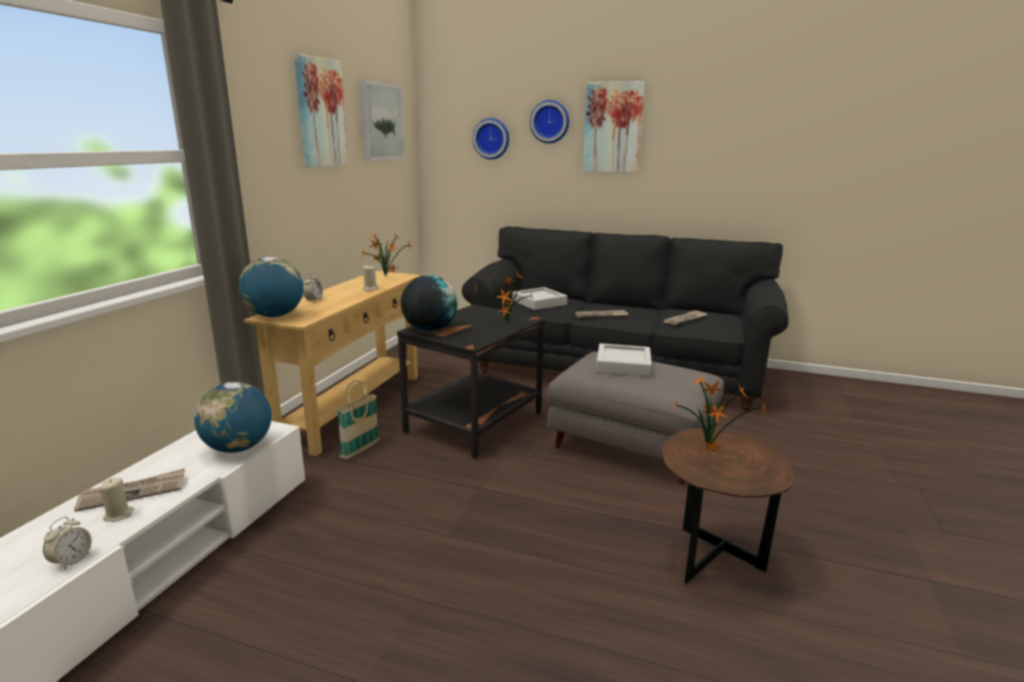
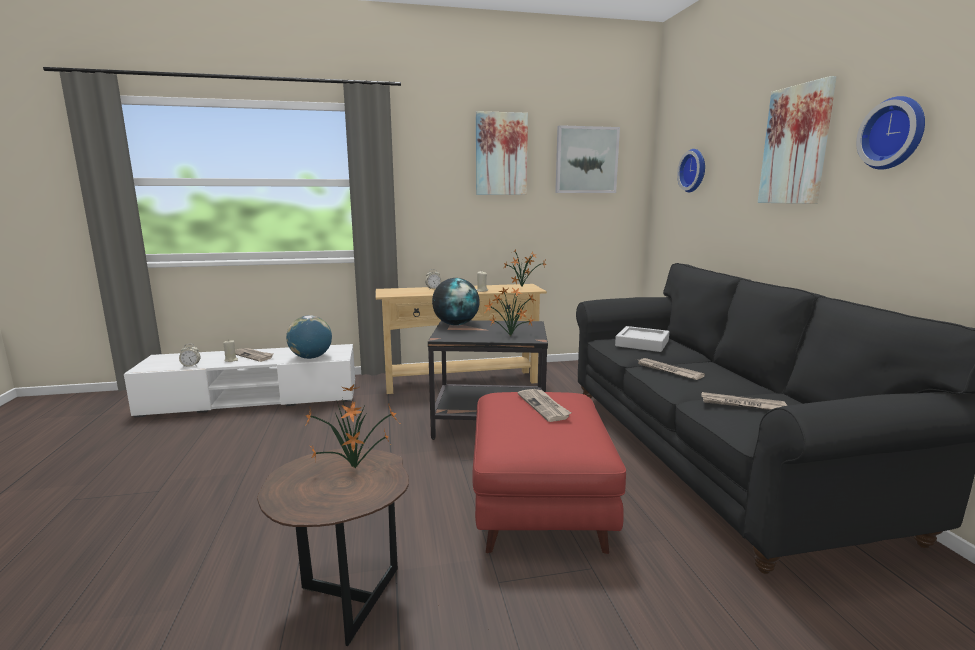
camera: 60 degrees right, 5 degrees down
globe [239,257,304,317] -> none
basket [337,380,380,459] -> none
wall clock [530,100,569,143] -> wall clock moved to [856,96,925,170]
grey ottoman [547,351,724,485] -> red ottoman [472,392,626,554]
grey tray [596,343,652,377] -> newspaper [518,389,571,422]

